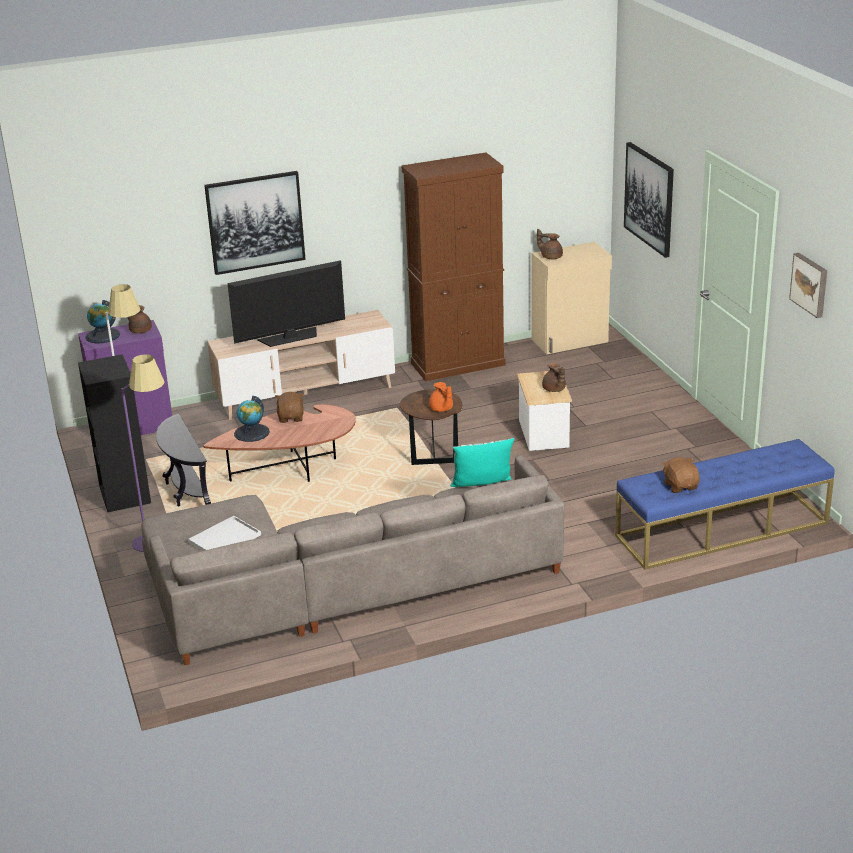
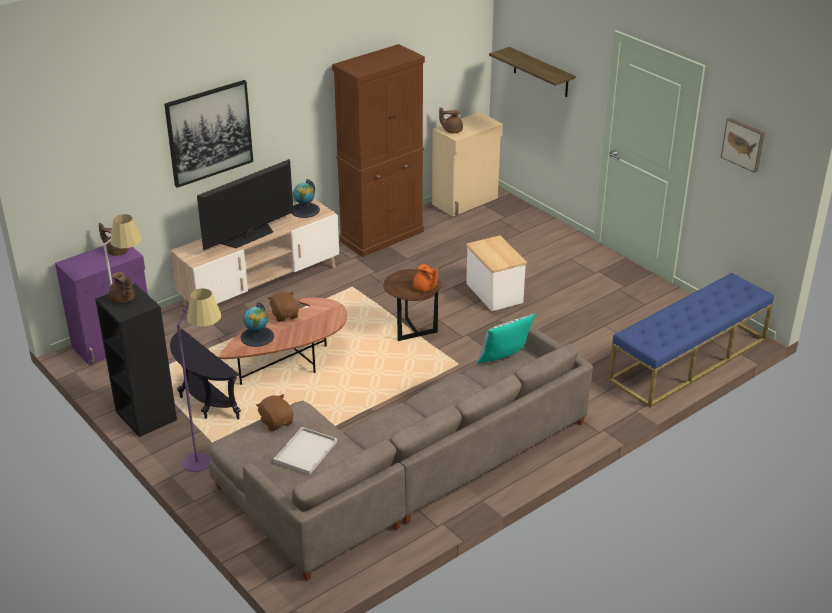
camera: 20 degrees left, 5 degrees up
globe [86,300,120,343] -> globe moved to [291,179,320,218]
brown teapot [542,363,566,392] -> brown teapot moved to [109,272,135,303]
picture [624,142,674,258] -> shelf [489,47,576,97]
brown plush toy [662,457,700,493] -> brown plush toy moved to [256,394,293,431]

